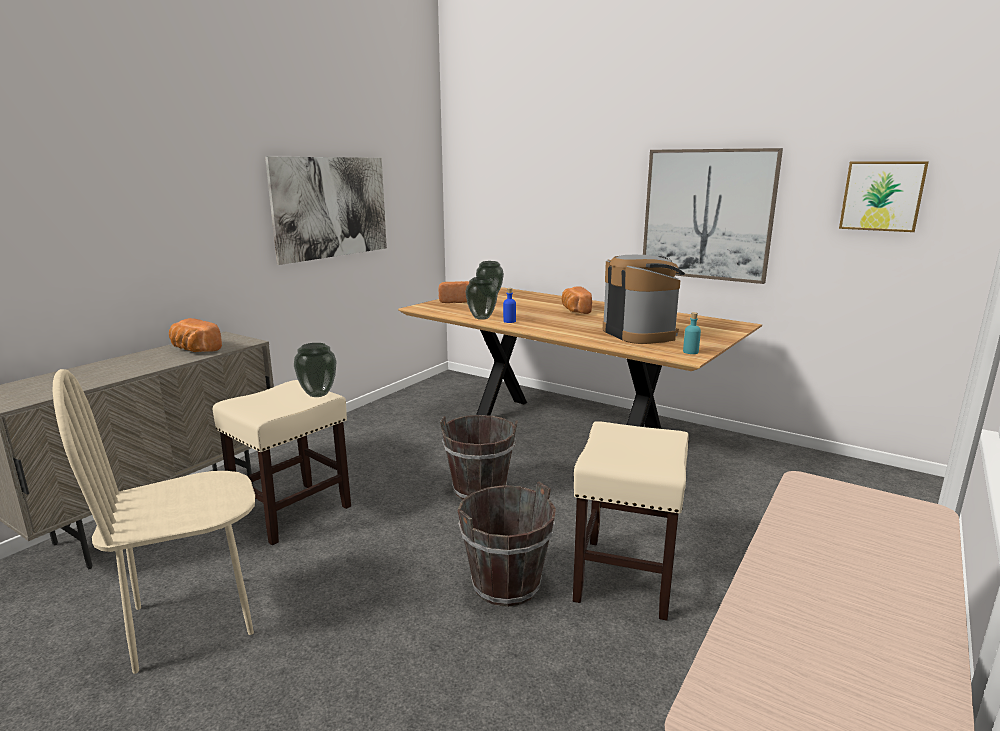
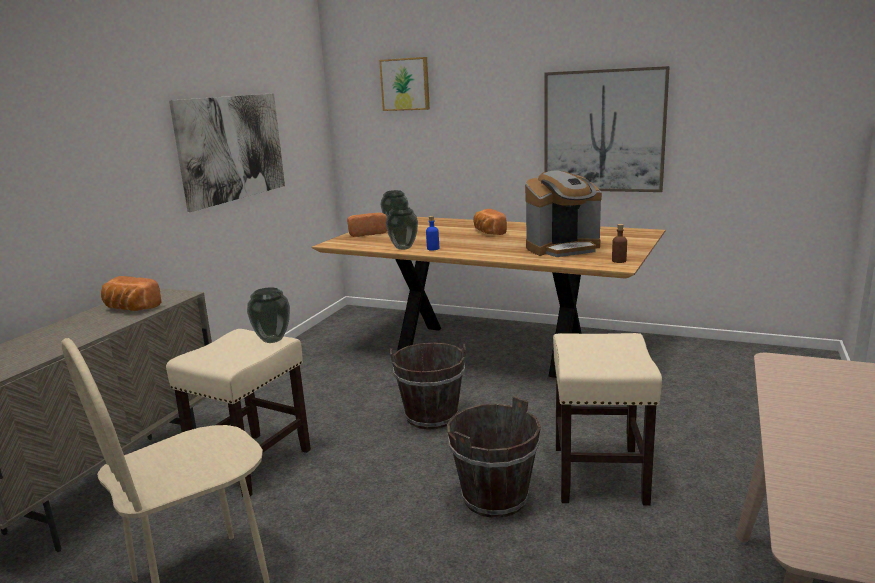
camera: 10 degrees left, 0 degrees up
coffee machine [603,255,685,344] -> coffee machine turned 105 degrees clockwise [525,170,602,257]
turquoise bottle [683,312,701,354] -> brown bottle [612,224,627,263]
picture [839,161,929,232] -> picture moved to [379,57,430,111]

